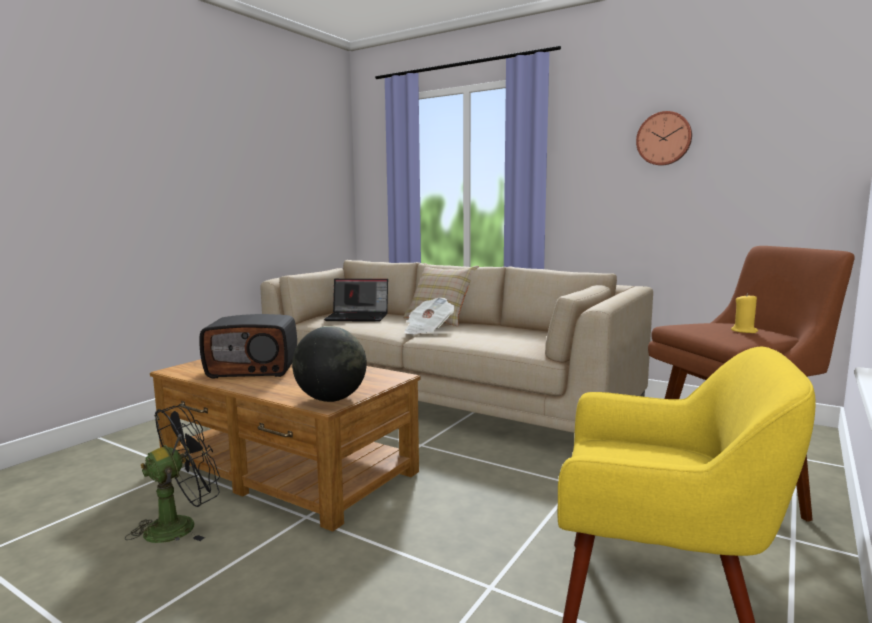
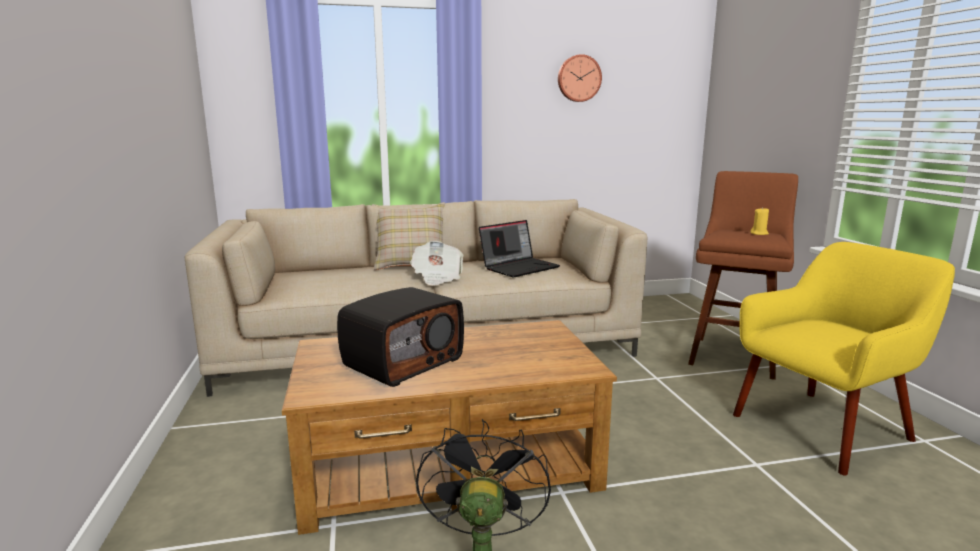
camera: 45 degrees left, 5 degrees up
globe [292,326,367,402] -> none
laptop [324,279,388,322] -> laptop moved to [479,220,560,277]

